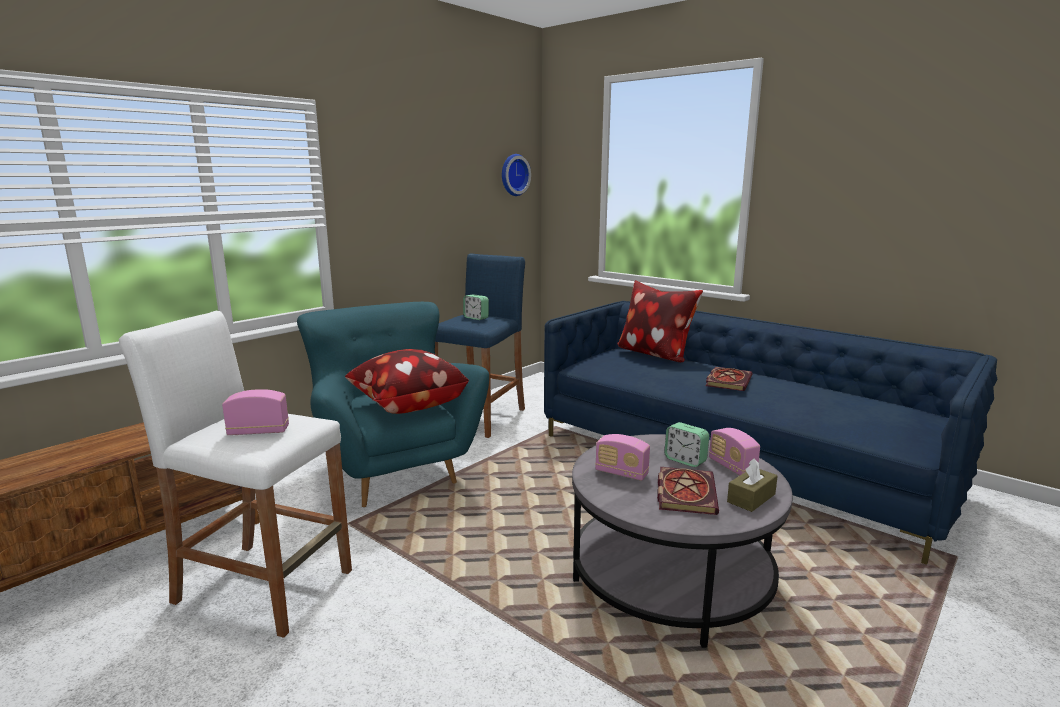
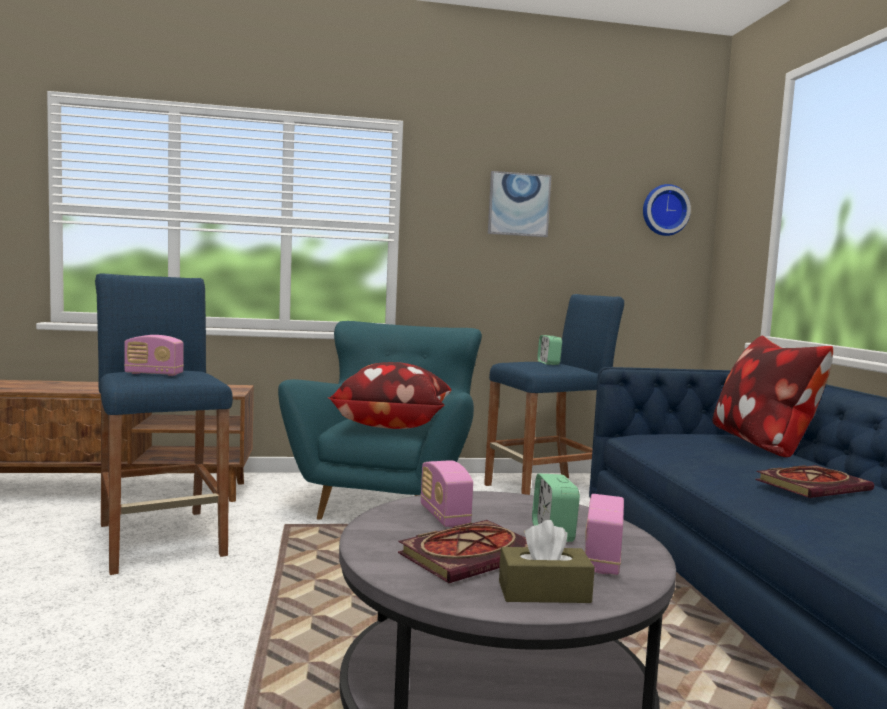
camera: 40 degrees right, 10 degrees down
white stool [119,311,352,638] -> blue stool [95,274,233,575]
radio [222,389,289,435] -> radio turned 150 degrees clockwise [124,335,184,376]
none -> picture [488,171,551,237]

